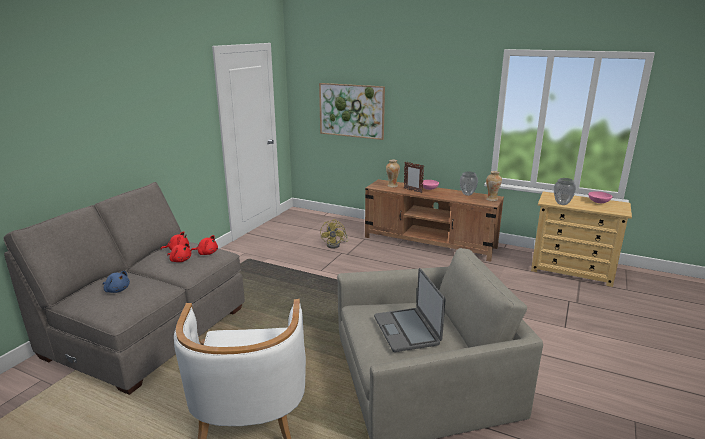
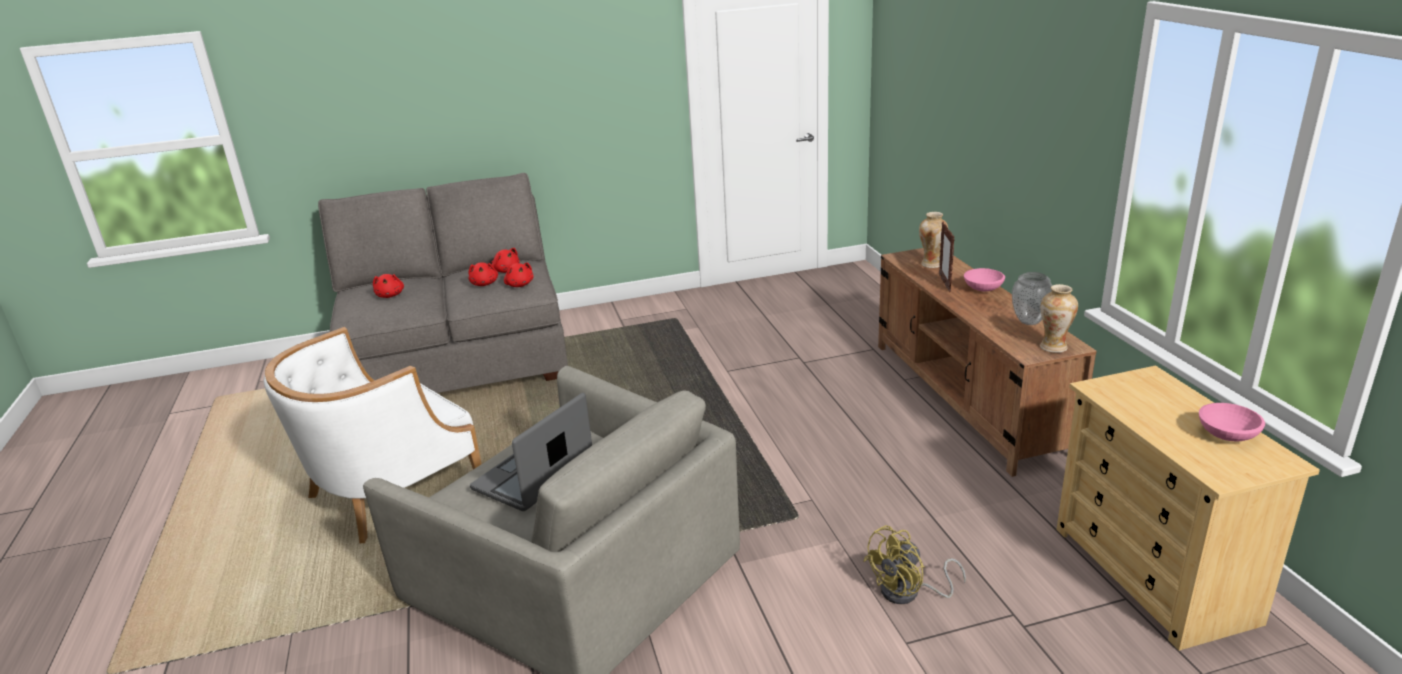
camera: 50 degrees right, 5 degrees up
blue plush toy [103,271,130,293] -> red plush toy [373,274,404,298]
picture [319,83,385,140] -> none
yellow fan [320,219,348,249] -> yellow fan moved to [863,525,966,604]
vase [554,178,576,205] -> none

